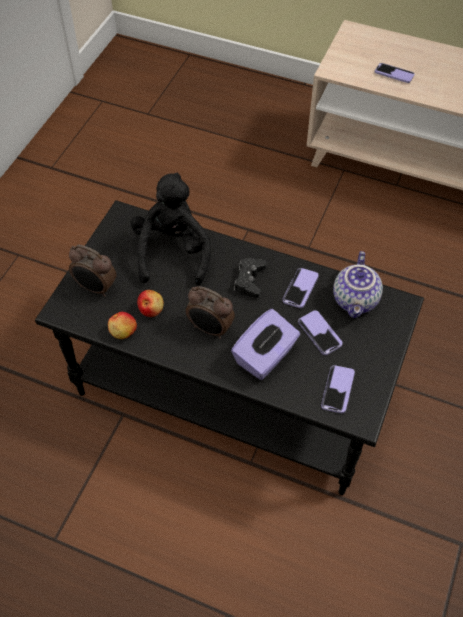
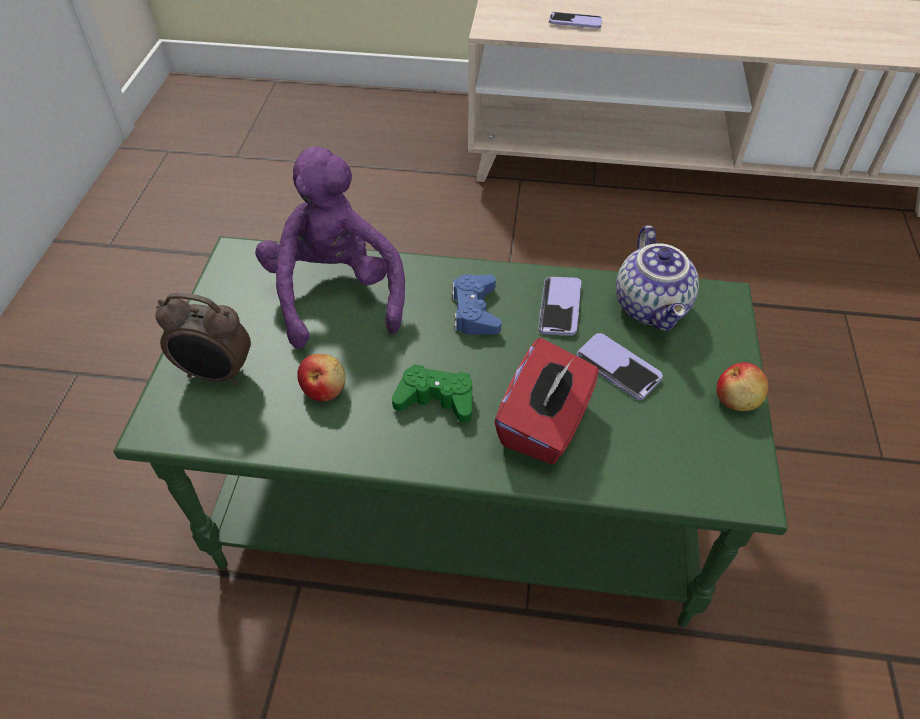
camera: 15 degrees left, 5 degrees down
black coffee table [35,200,424,495] -> green coffee table [114,236,788,627]
apple [108,312,137,339] -> apple moved to [717,362,768,411]
black plush toy [130,173,211,285] -> purple plush toy [255,147,405,349]
alarm clock [186,286,235,339] -> green game controller [392,364,472,423]
purple tissue box [231,309,300,380] -> red tissue box [494,338,599,464]
black game controller [234,258,267,298] -> blue game controller [451,274,502,335]
phone [321,365,355,413] -> none

